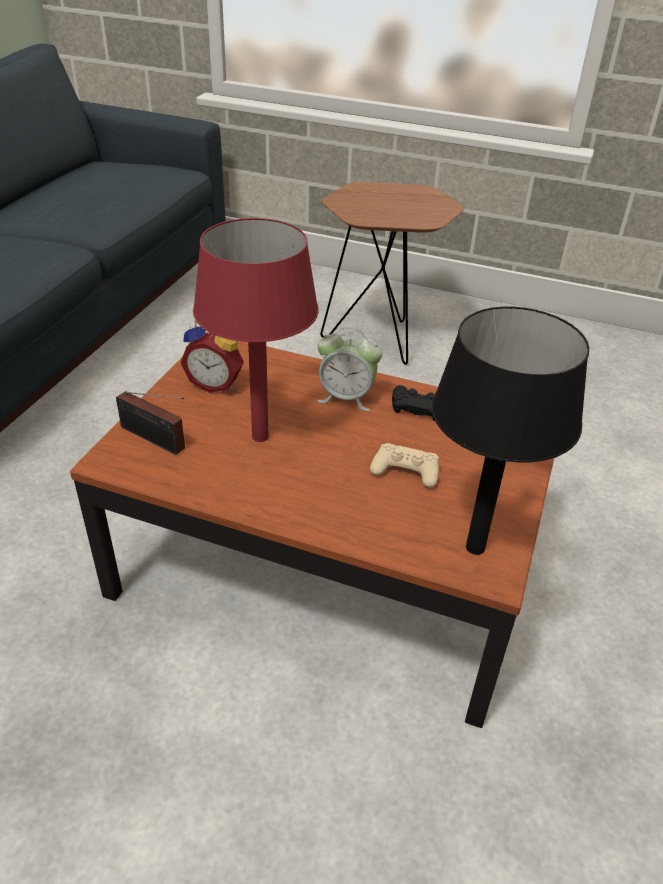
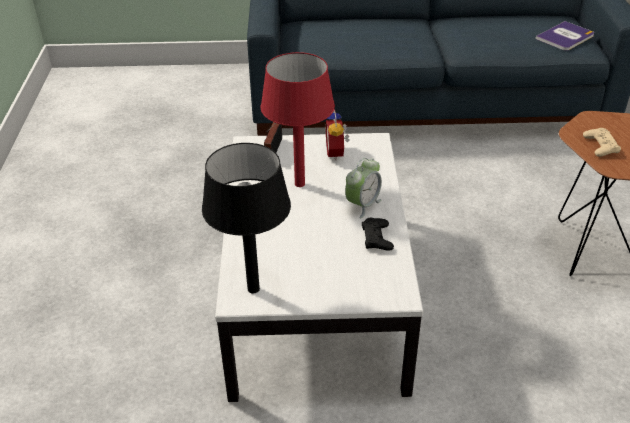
camera: 70 degrees right, 0 degrees up
brown coffee table [70,332,554,728] -> white coffee table [215,133,423,402]
alarm clock [318,327,383,411] -> alarm clock turned 135 degrees counterclockwise [345,158,382,218]
beige game controller [370,443,439,488] -> beige game controller moved to [583,128,621,157]
none -> book [535,21,594,51]

